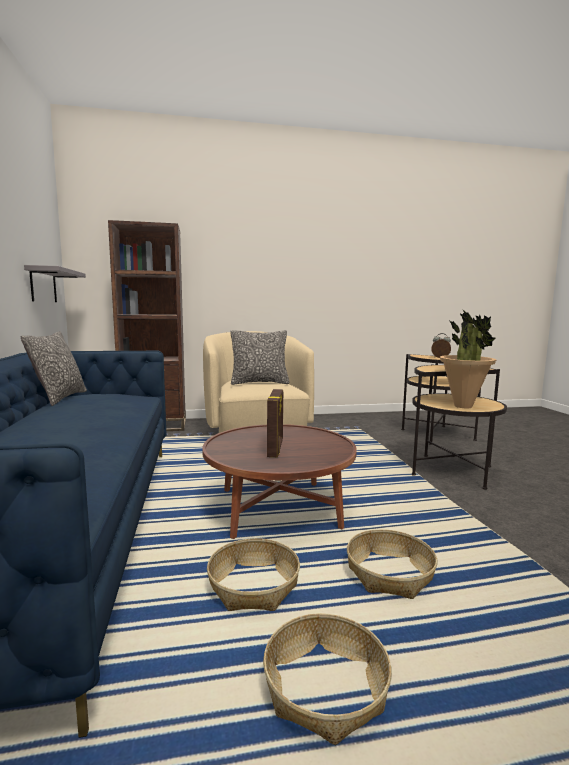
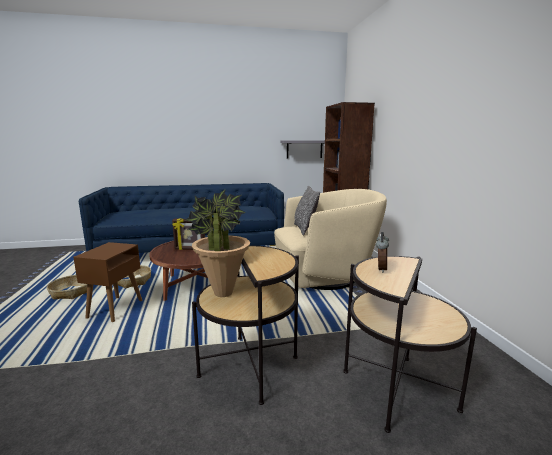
camera: 90 degrees right, 5 degrees up
pillow [21,331,87,406] -> none
basket [347,529,438,599] -> brown side table [73,242,142,322]

